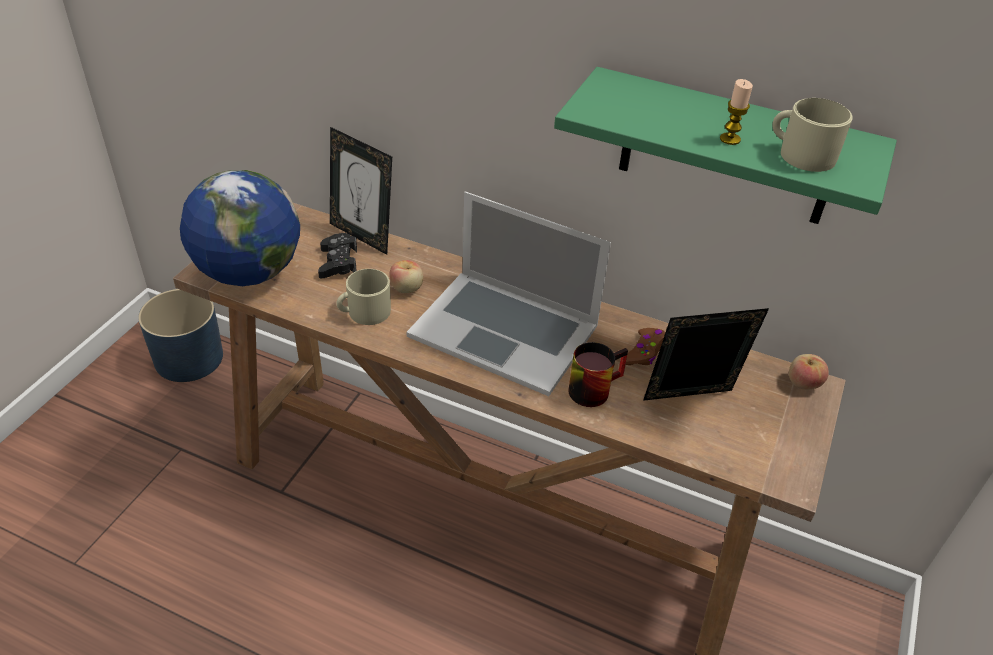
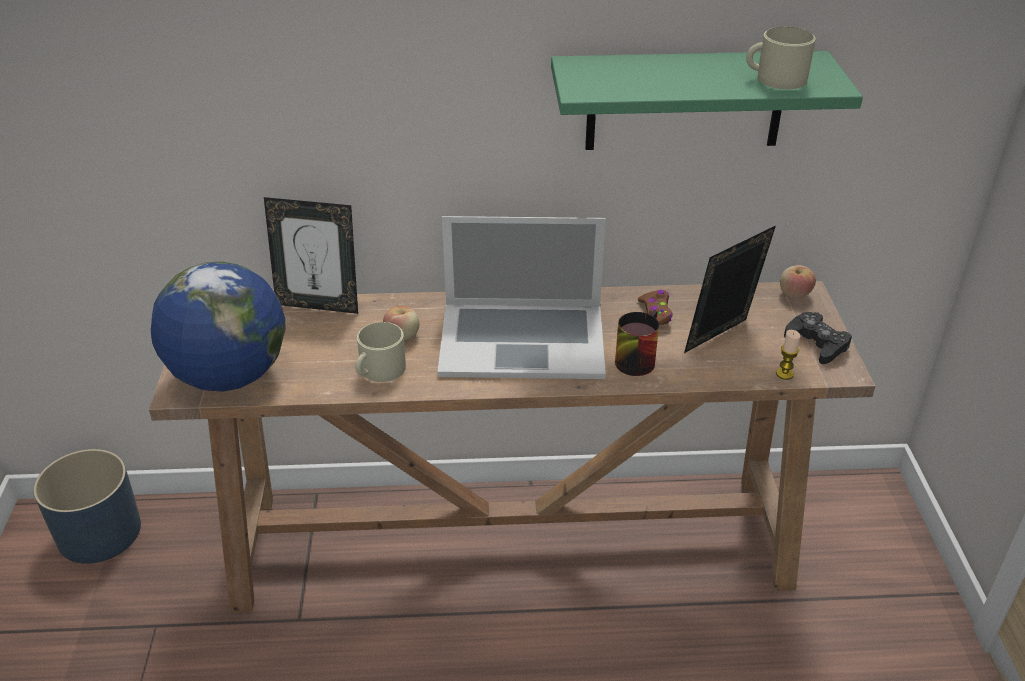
camera: 25 degrees left, 5 degrees down
black game controller [318,233,357,278] -> black game controller moved to [784,312,852,364]
candle [720,79,753,145] -> candle moved to [776,330,801,380]

